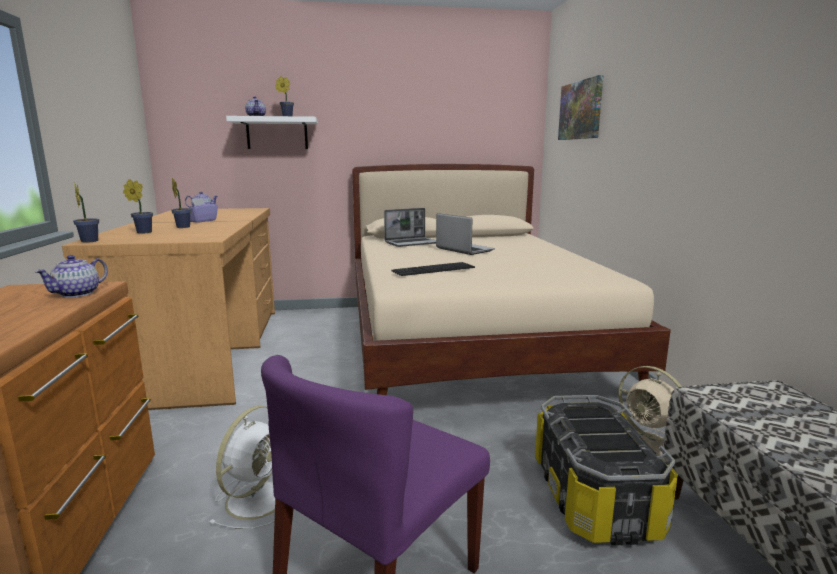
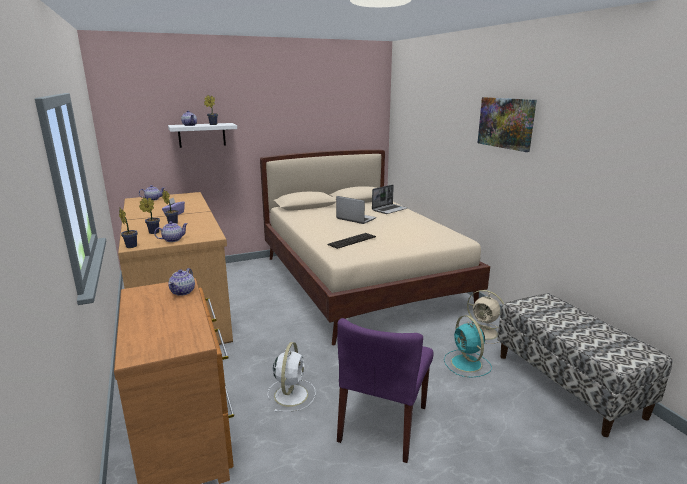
camera: 15 degrees left, 5 degrees up
laptop [384,208,436,247] -> laptop moved to [372,185,408,214]
storage box [535,395,678,545] -> turquoise fan [444,315,492,378]
picture [558,75,603,140] -> picture moved to [478,97,537,152]
none -> teapot [154,221,188,242]

